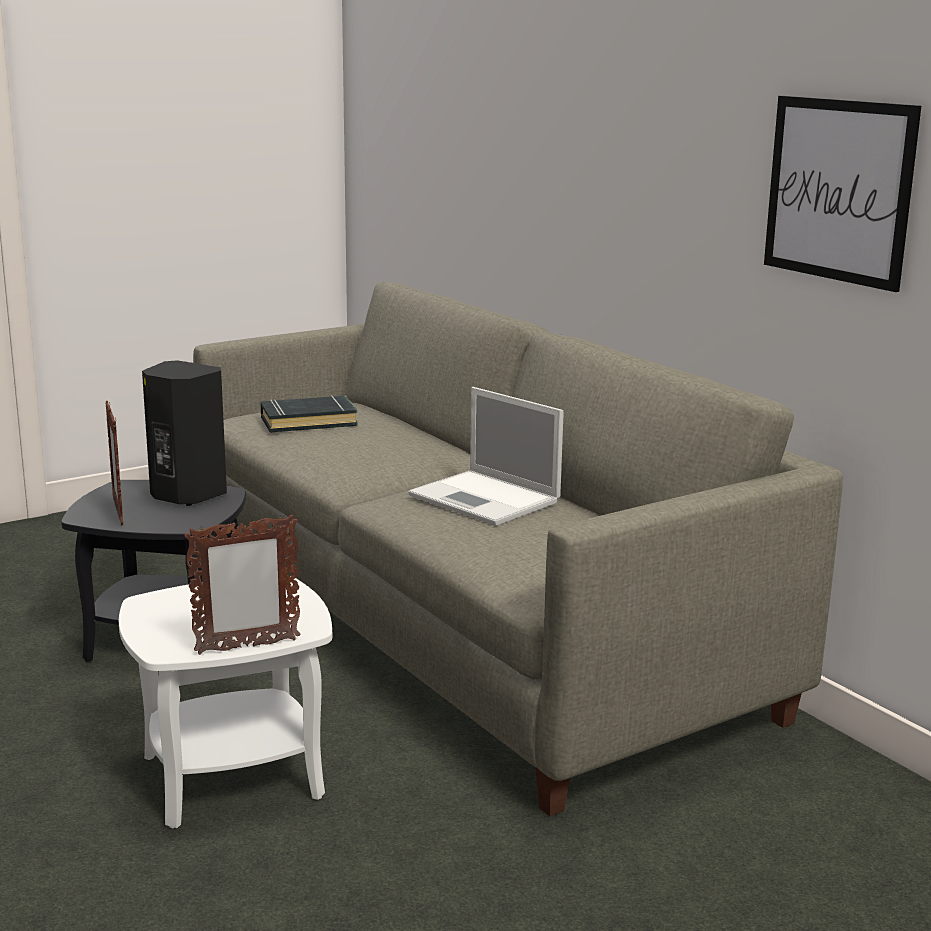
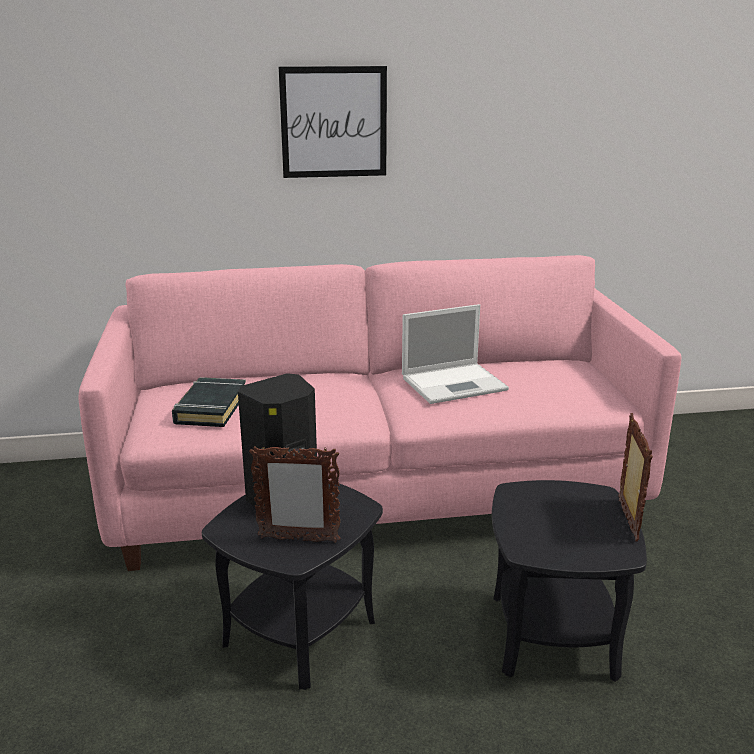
camera: 65 degrees left, 5 degrees up
white side table [119,576,333,828] -> black side table [492,480,647,682]
grey sofa [193,281,843,816] -> pink sofa [78,255,681,571]
picture [764,96,921,292] -> picture moved to [279,66,387,178]

